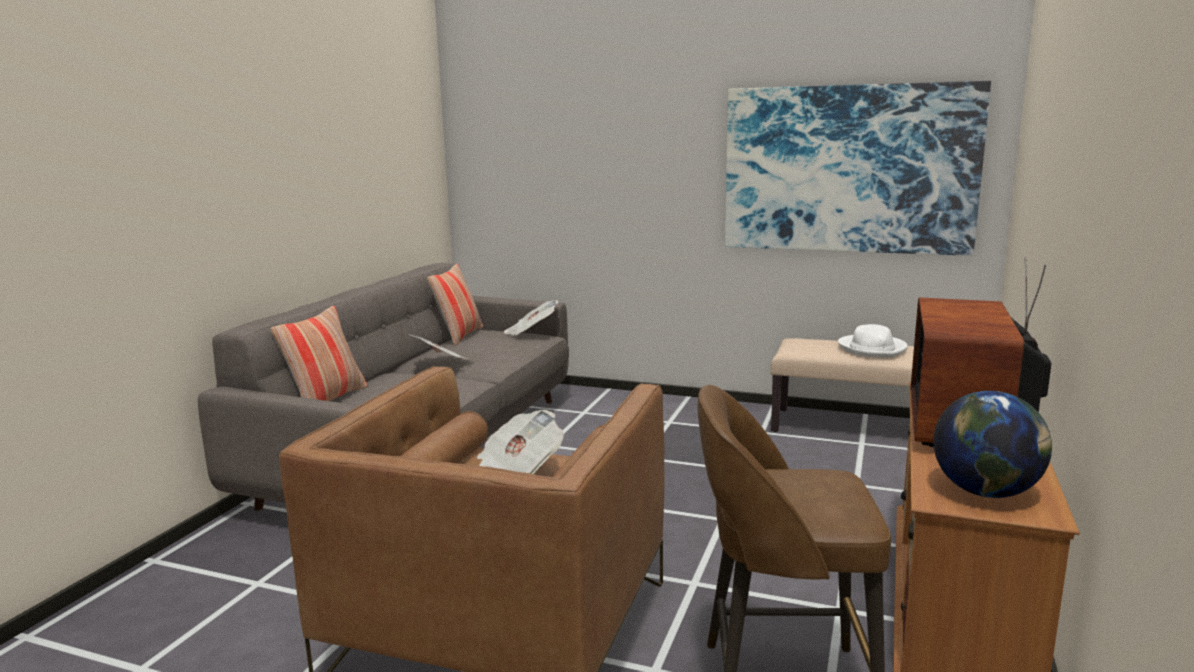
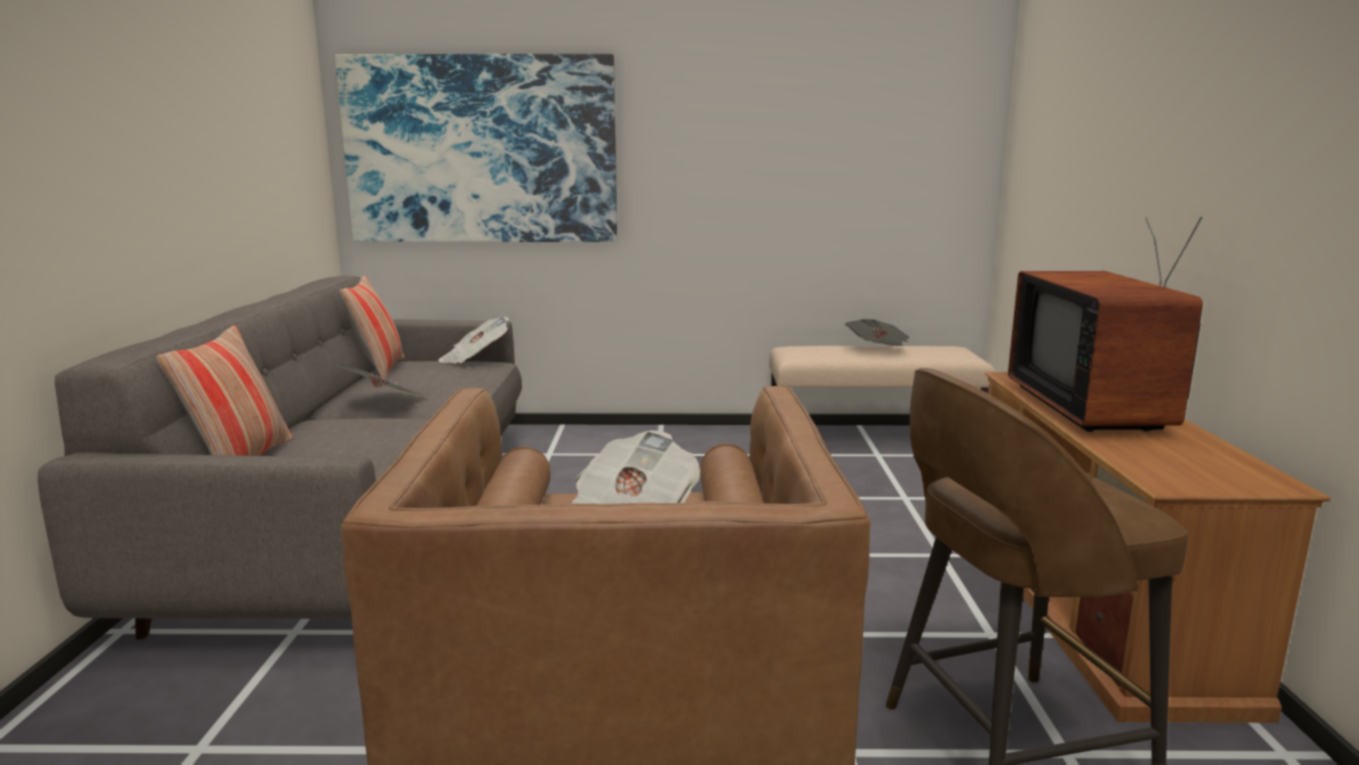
camera: 20 degrees left, 0 degrees up
picture [725,81,991,256] -> picture moved to [335,54,617,242]
white hat [838,324,908,358] -> newspaper [845,319,909,346]
globe [933,391,1052,498] -> none

